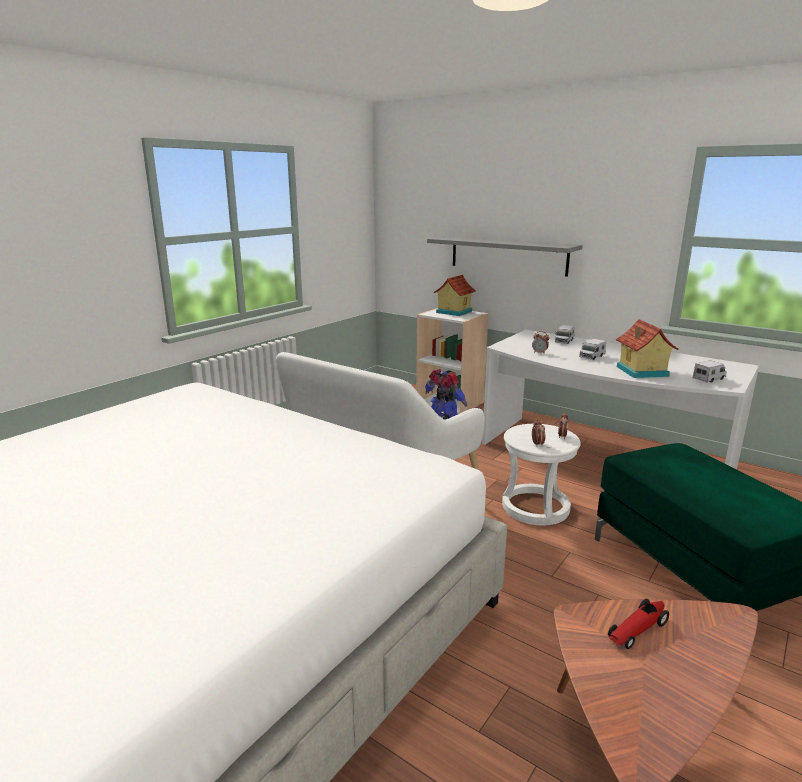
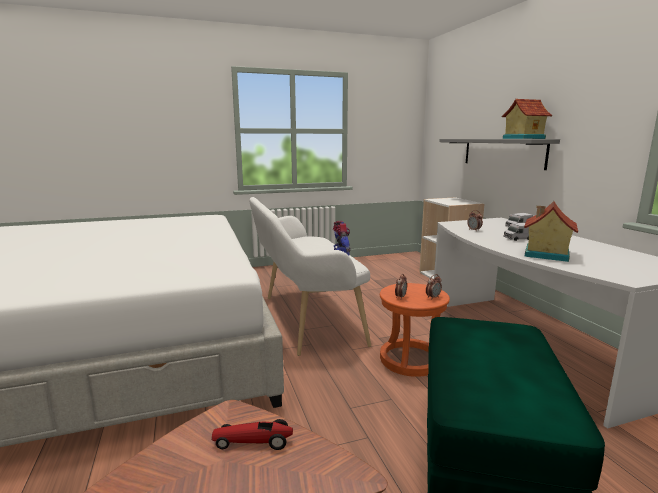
camera: 35 degrees right, 5 degrees down
toy house [434,275,476,316] -> toy house moved to [501,99,553,139]
white stool [502,424,581,525] -> orange stool [380,283,450,377]
toy truck [693,360,727,382] -> none

